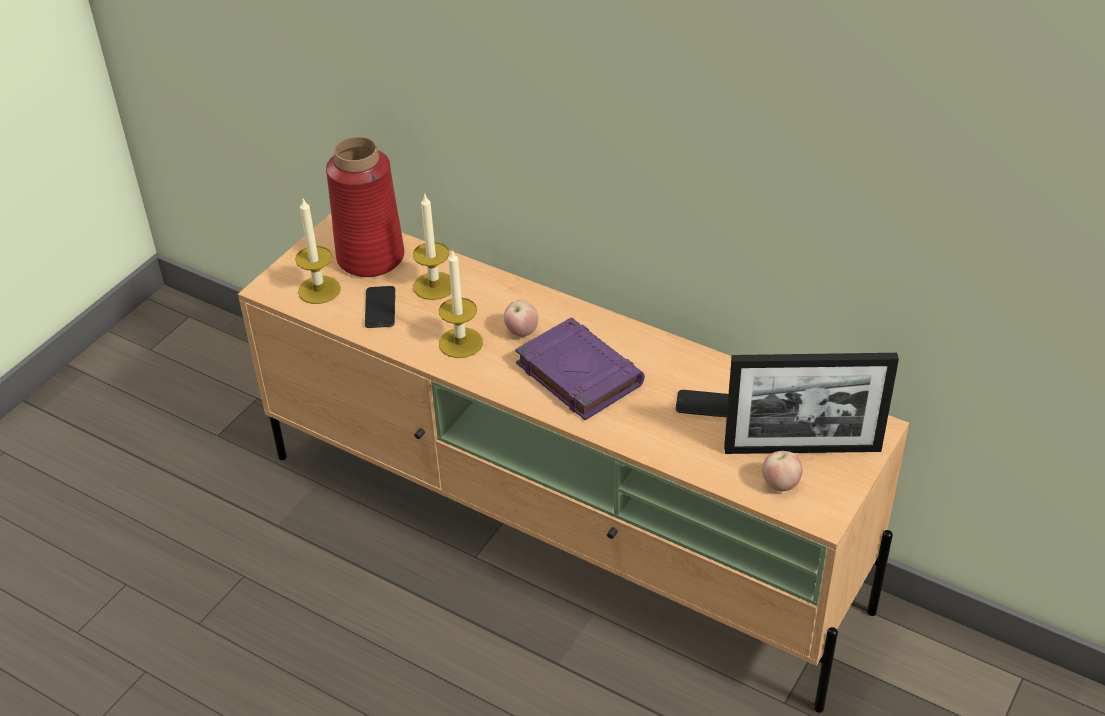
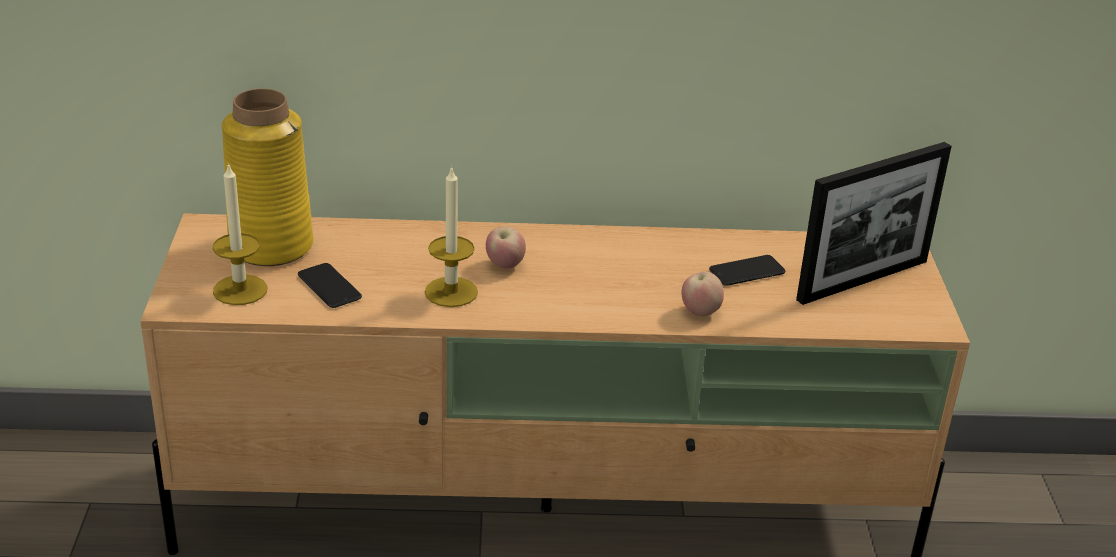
camera: 35 degrees left, 10 degrees down
red vase [326,137,404,277] -> yellow vase [222,89,313,266]
candle [413,195,451,300] -> none
purple book [515,318,645,420] -> none
apple [762,451,802,491] -> apple moved to [681,272,724,316]

